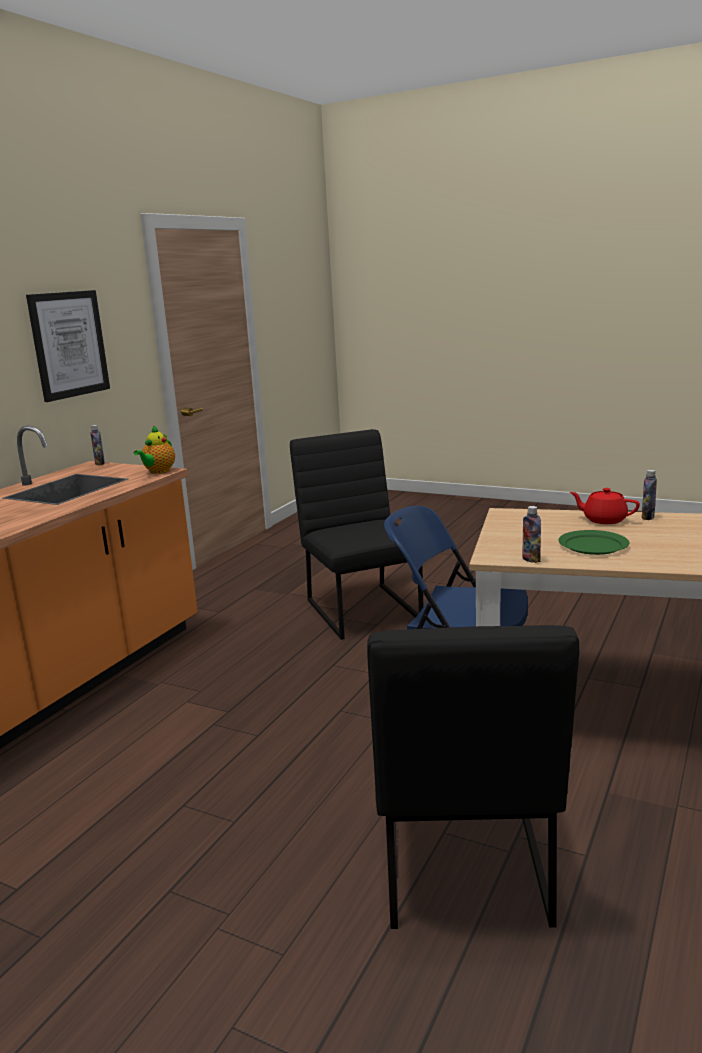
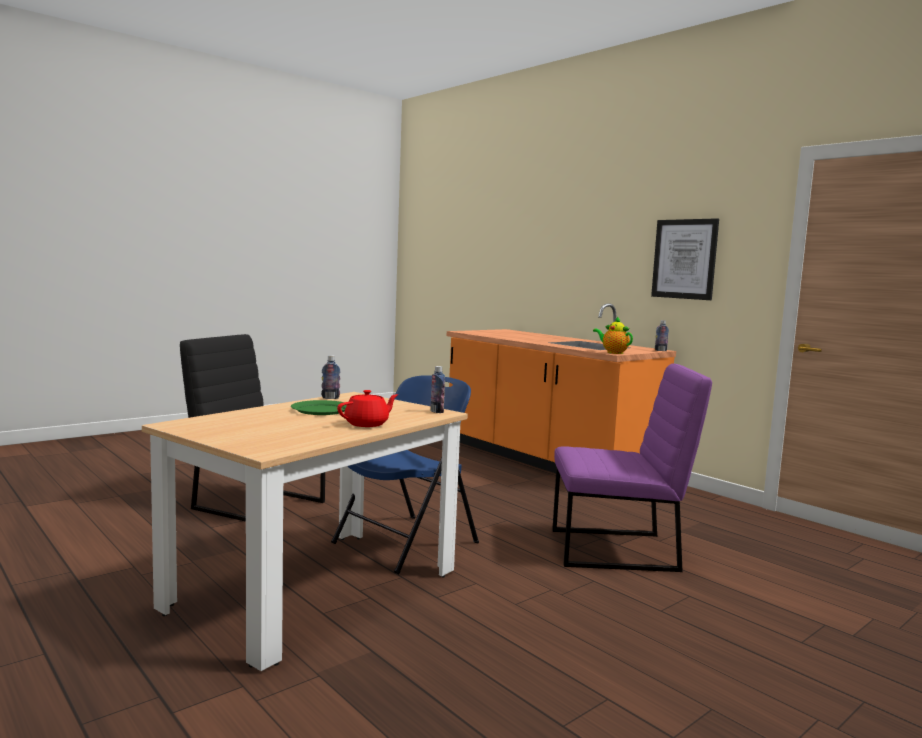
camera: 110 degrees right, 10 degrees down
black chair [290,429,423,640] -> purple chair [552,363,712,572]
bottle [642,470,657,520] -> bottle moved to [430,366,445,413]

